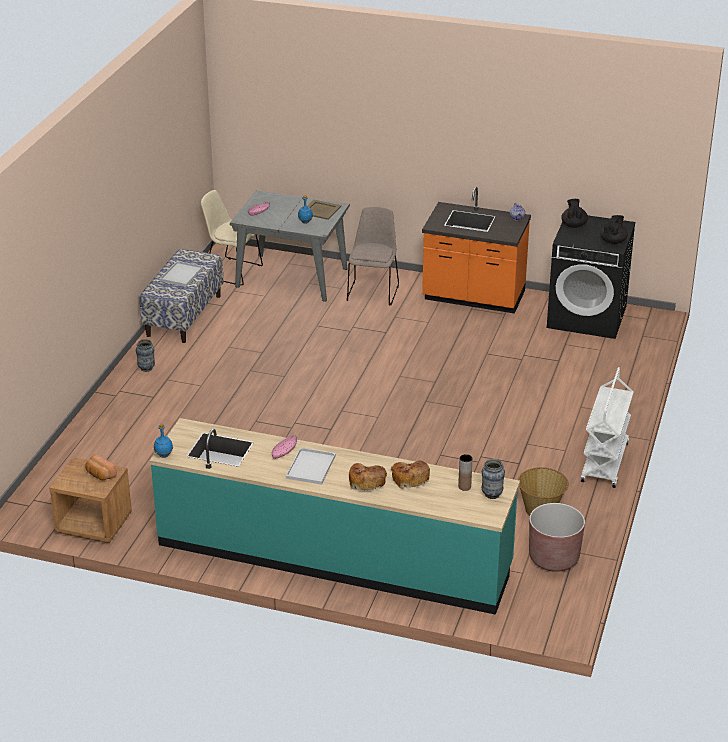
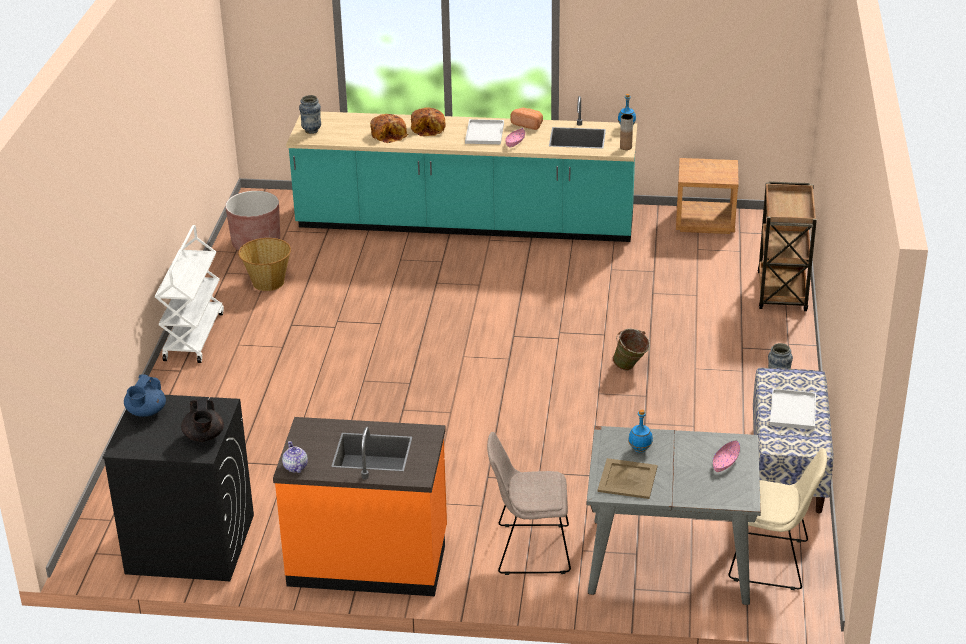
camera: 170 degrees right, 0 degrees up
bread [85,454,117,480] -> bread moved to [510,108,543,130]
beige chair [347,207,399,305] -> beige chair turned 90 degrees clockwise [487,432,571,575]
brown vase [458,454,473,491] -> brown vase moved to [620,114,633,150]
black teapot [600,215,628,244] -> blue teapot [124,374,166,417]
none -> green bucket [613,329,650,370]
none -> brown cart [757,181,817,311]

